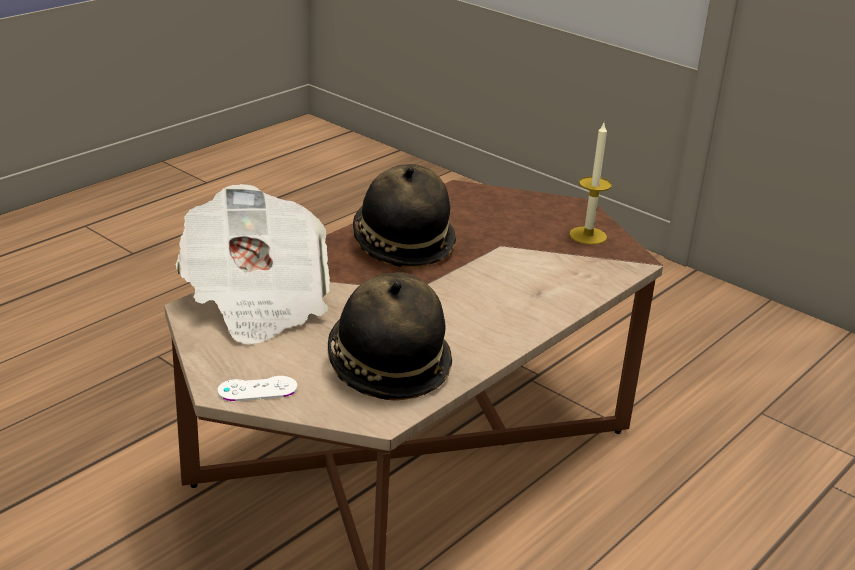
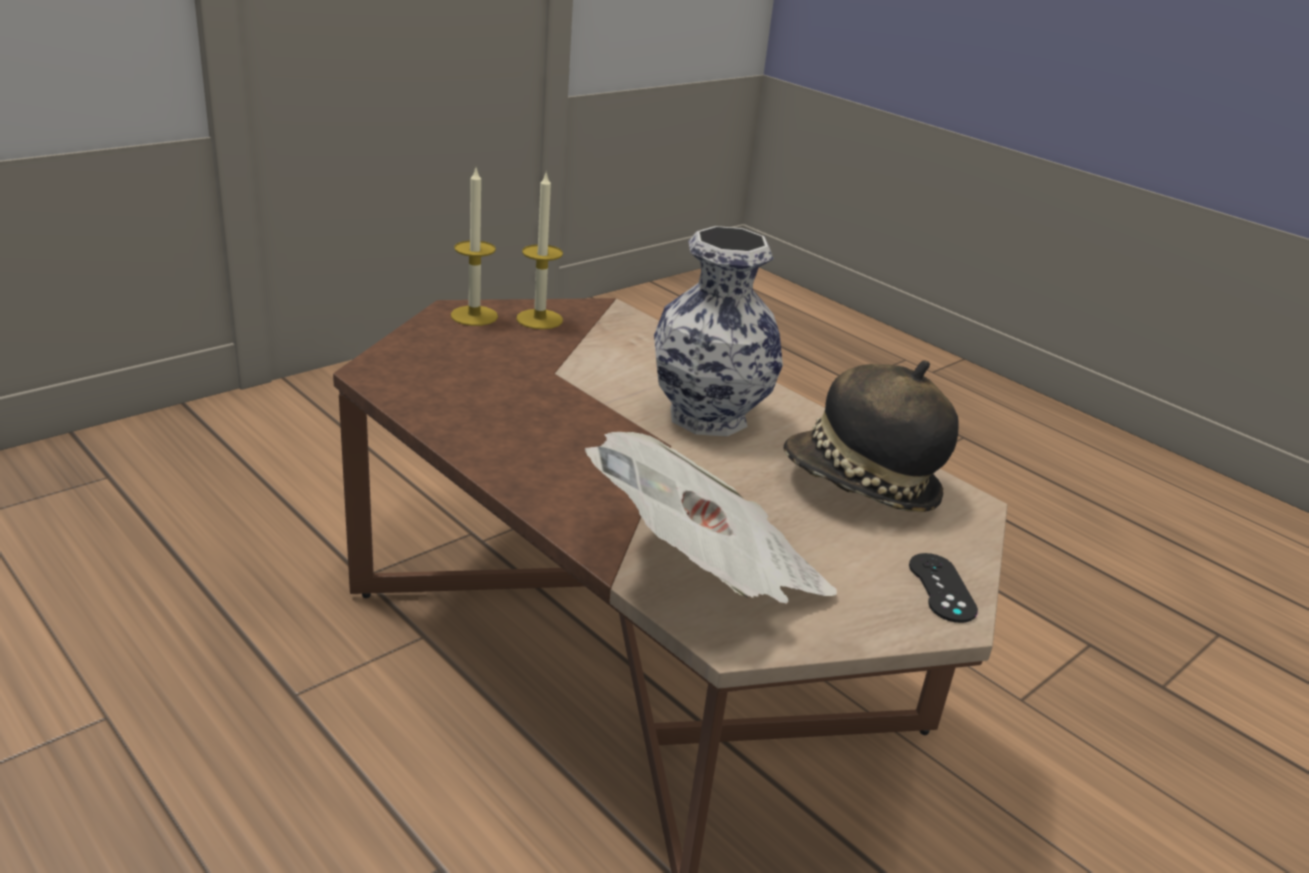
camera: 85 degrees left, 0 degrees up
white game controller [217,376,297,401] -> black game controller [909,553,978,623]
hat [353,164,456,268] -> none
none -> candle [451,168,498,326]
none -> vase [654,226,783,436]

